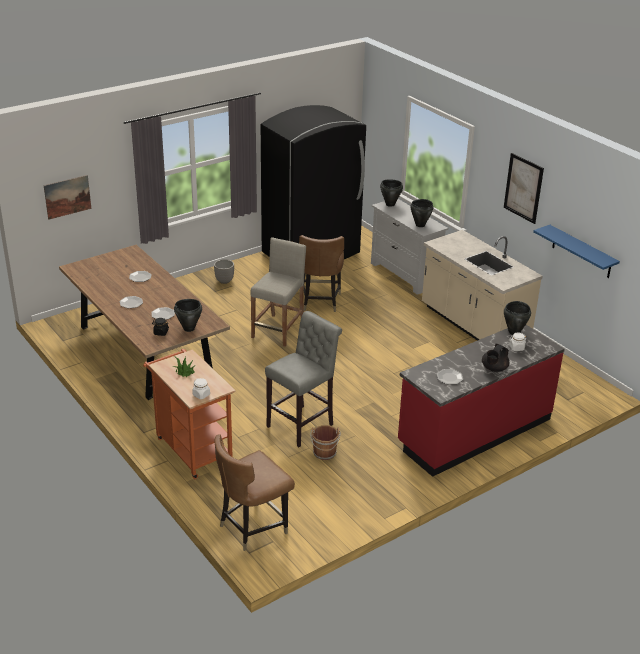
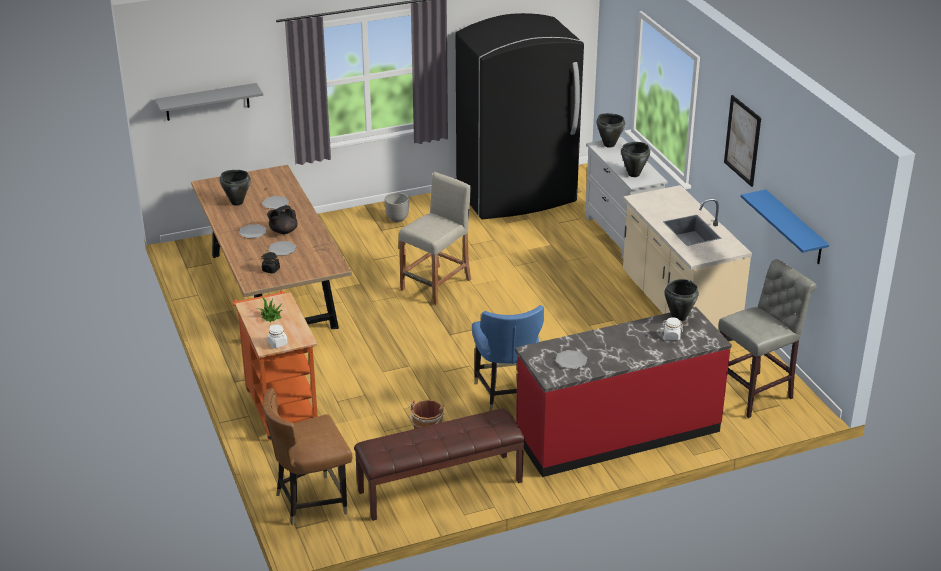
camera: 15 degrees right, 0 degrees up
picture [44,175,91,220] -> grey shelf [155,83,263,121]
black cooking pot [174,299,202,332] -> black cooking pot moved to [220,170,251,206]
grey stool [265,311,342,447] -> grey stool moved to [719,259,817,418]
brown chair [299,235,344,312] -> none
black teapot [482,344,509,372] -> black teapot moved to [267,205,298,234]
none -> brown bench [354,408,525,521]
none -> blue chair [472,305,544,411]

